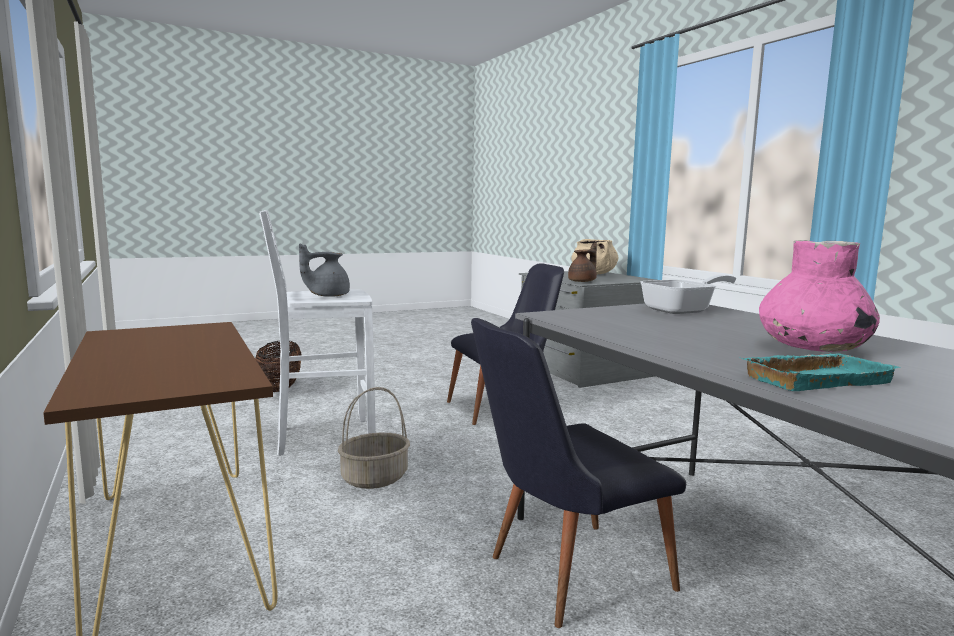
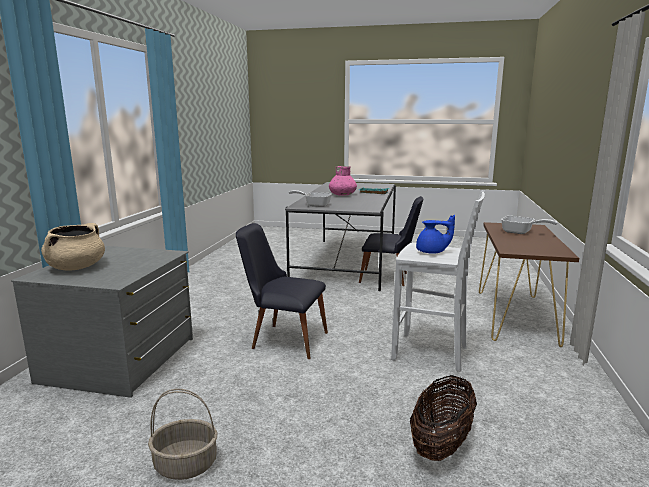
camera: 140 degrees left, 5 degrees up
grey teapot [299,244,350,297] -> blue teapot [416,215,455,254]
basket [338,387,410,489] -> basket moved to [148,389,218,480]
brown teapot [568,243,597,282] -> none
none -> frying pan [501,216,557,234]

